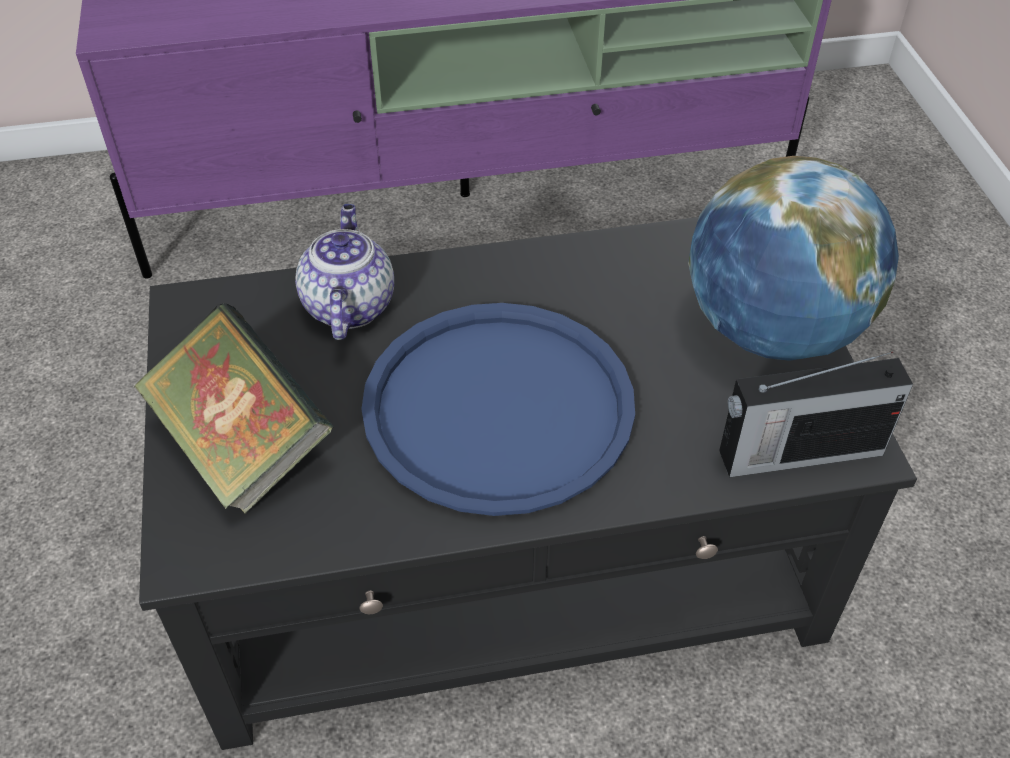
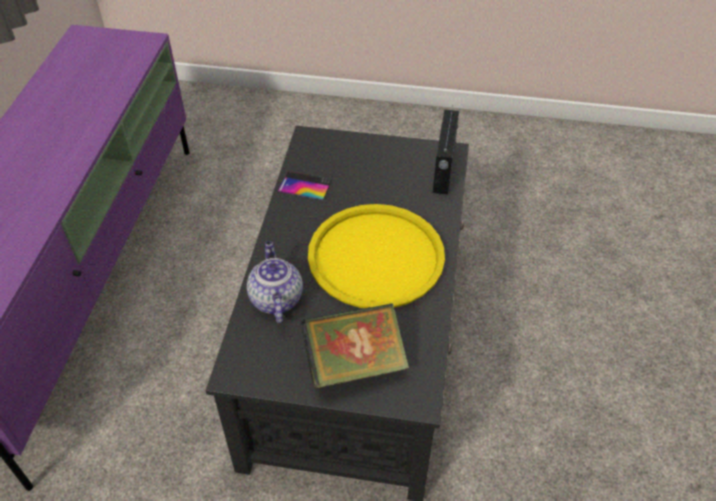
camera: 70 degrees left, 0 degrees up
teapot [295,204,394,340] -> teapot turned 60 degrees clockwise [247,241,303,323]
blue tray [361,303,635,516] -> yellow tray [308,204,445,308]
globe [688,156,899,361] -> none
none -> phone [278,171,332,200]

